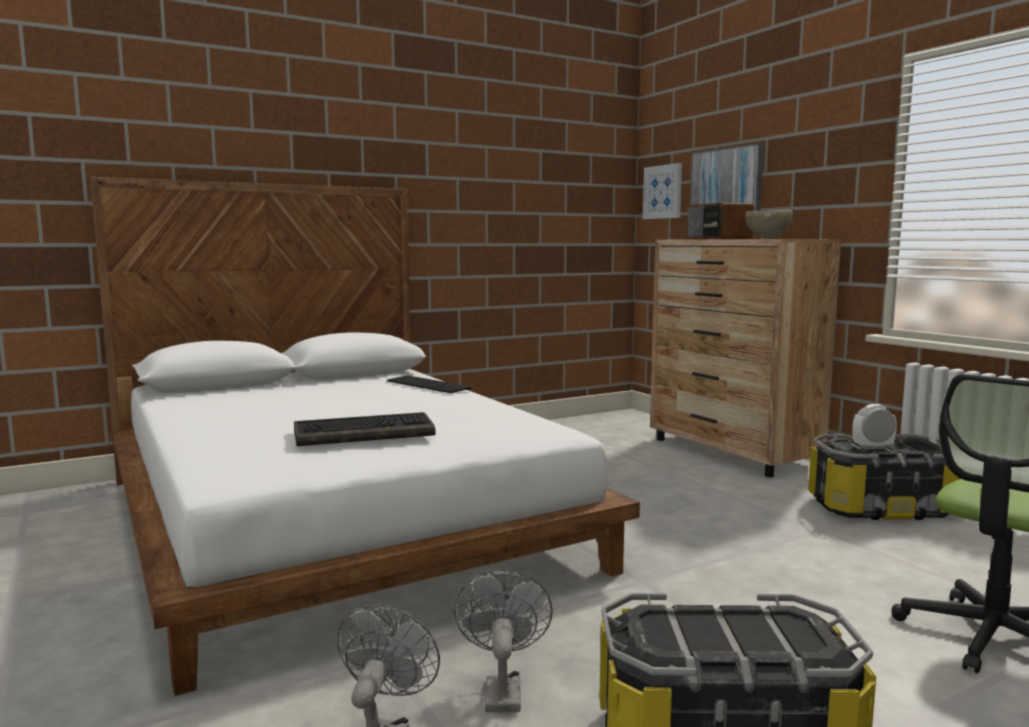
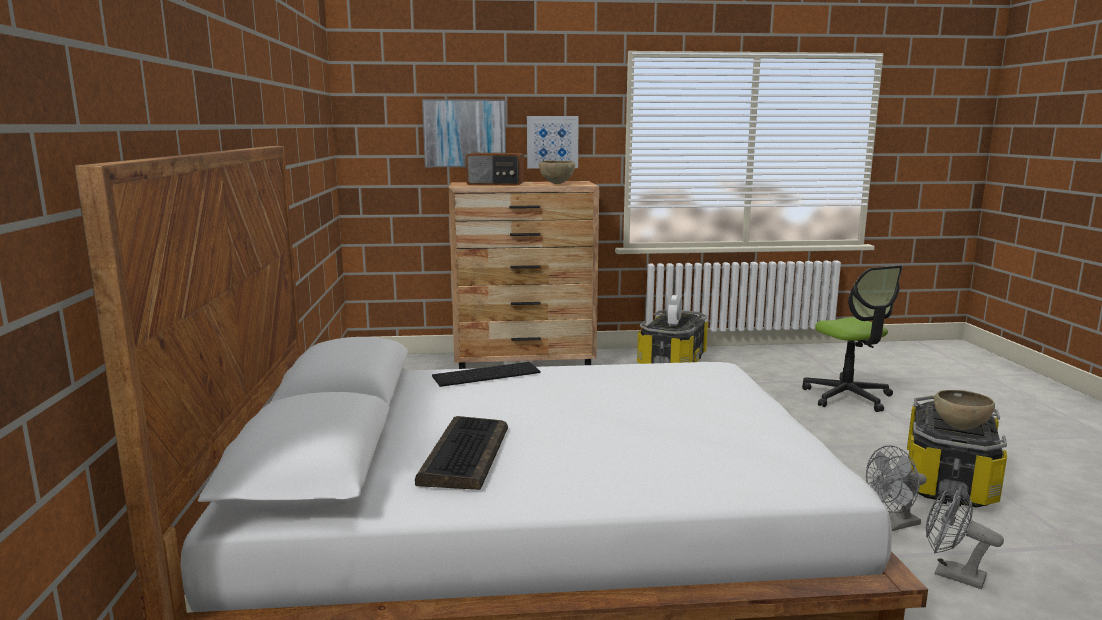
camera: 65 degrees left, 5 degrees up
keyboard [294,412,436,446] -> keyboard moved to [415,416,508,490]
grey fan [454,569,553,712] -> grey fan turned 45 degrees counterclockwise [866,445,927,531]
picture [643,163,682,219] -> picture moved to [527,116,579,169]
none -> brown bowl [934,390,995,430]

